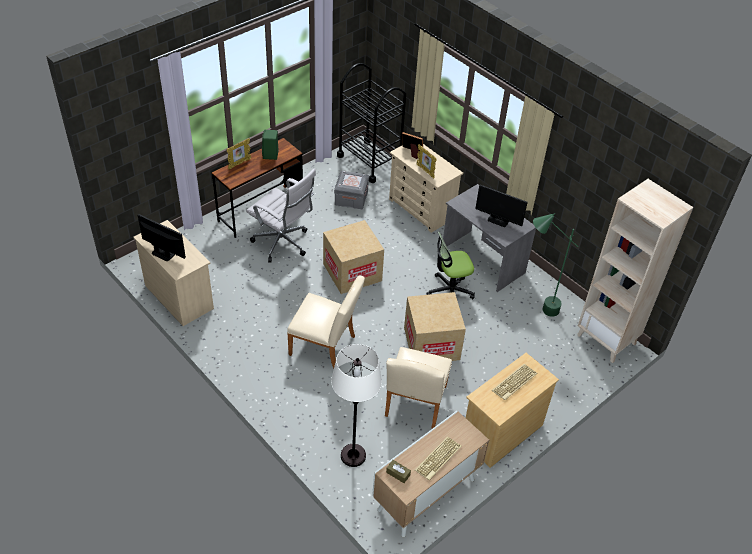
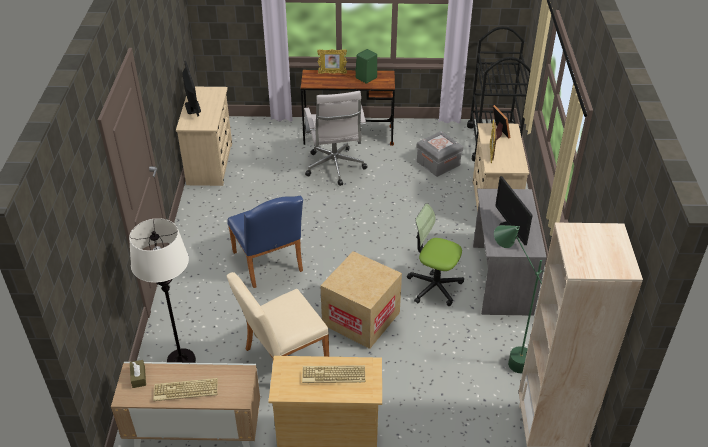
camera: 45 degrees right, 5 degrees down
beige chair [287,276,365,368] -> blue chair [227,196,303,288]
cardboard box [323,220,384,294] -> none

